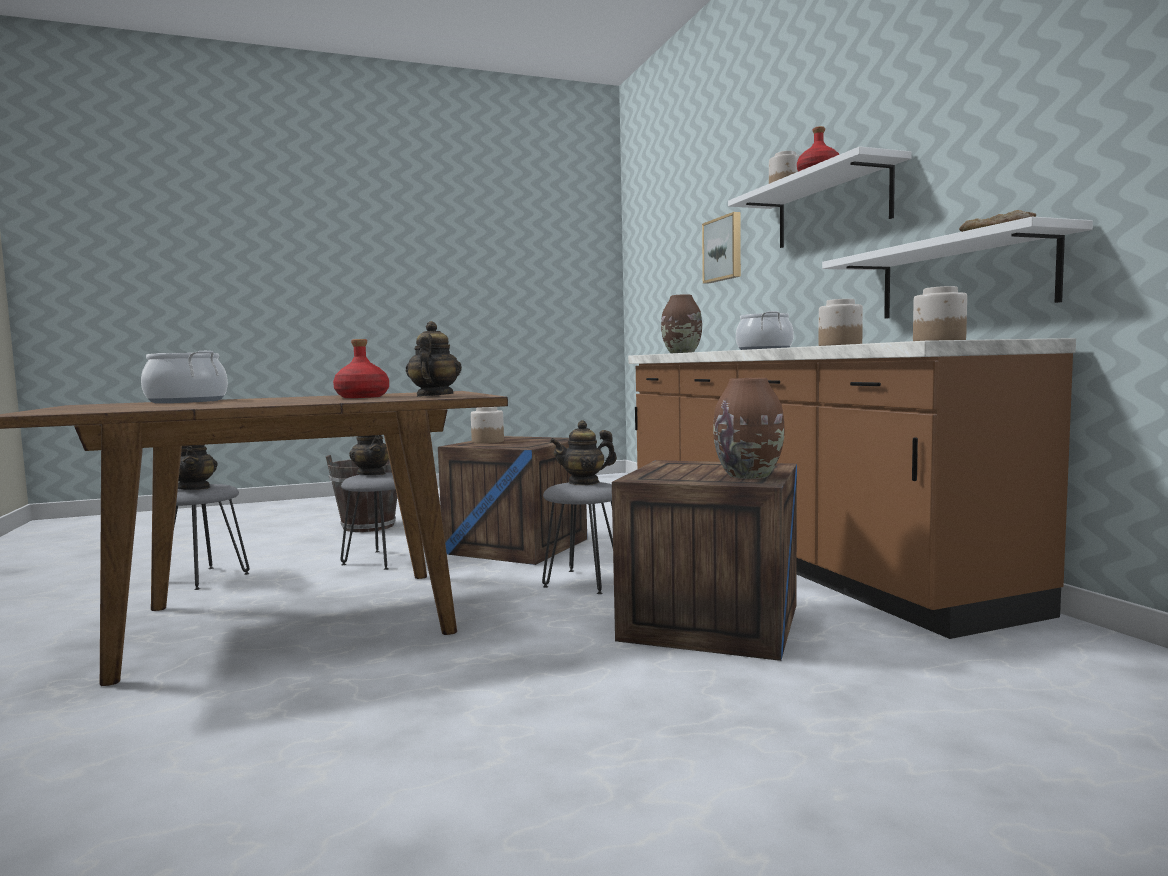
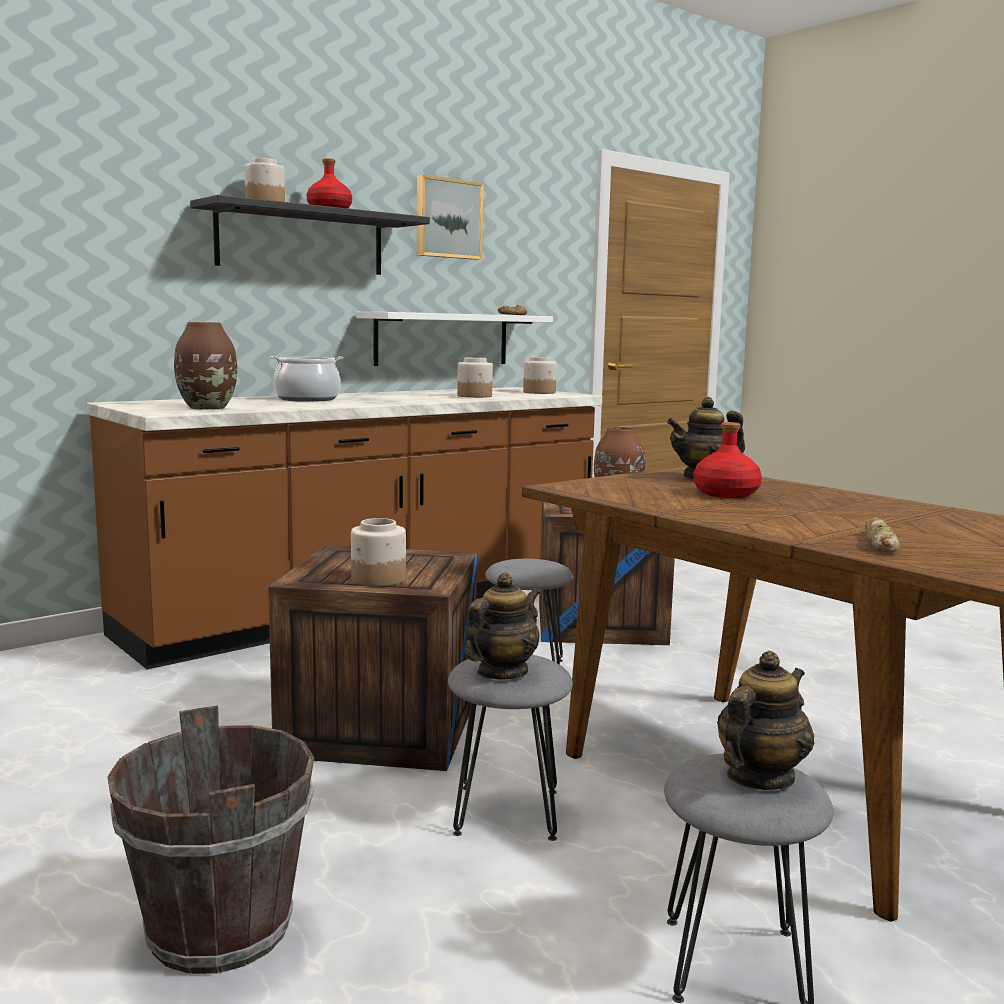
camera: 110 degrees left, 5 degrees up
cooking pot [141,351,228,403] -> bread [865,517,900,553]
teapot [550,420,617,485] -> none
picture [702,212,741,284] -> picture moved to [417,175,483,260]
white shelf [728,146,912,248] -> black shelf [190,195,430,275]

